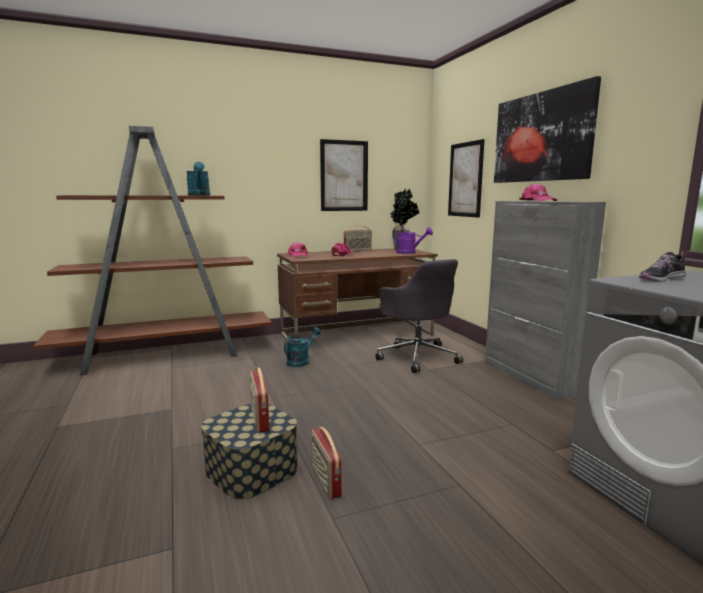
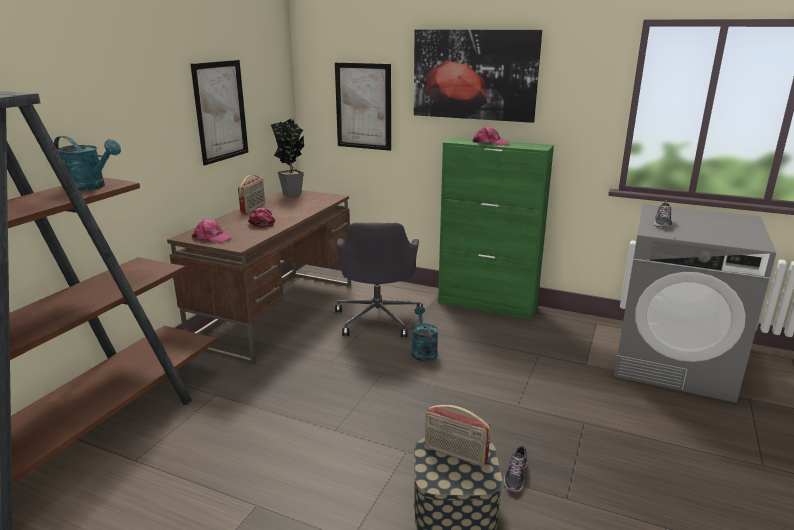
camera: 45 degrees left, 10 degrees up
turquoise watering can [284,327,321,367] -> turquoise watering can moved to [412,307,438,362]
radio [311,427,342,499] -> shoe [504,443,527,492]
grey office chair [375,259,463,373] -> grey office chair turned 75 degrees clockwise [335,222,423,337]
purple watering can [392,226,433,254] -> none
grey cabinet [485,201,606,400] -> green cabinet [438,137,554,320]

